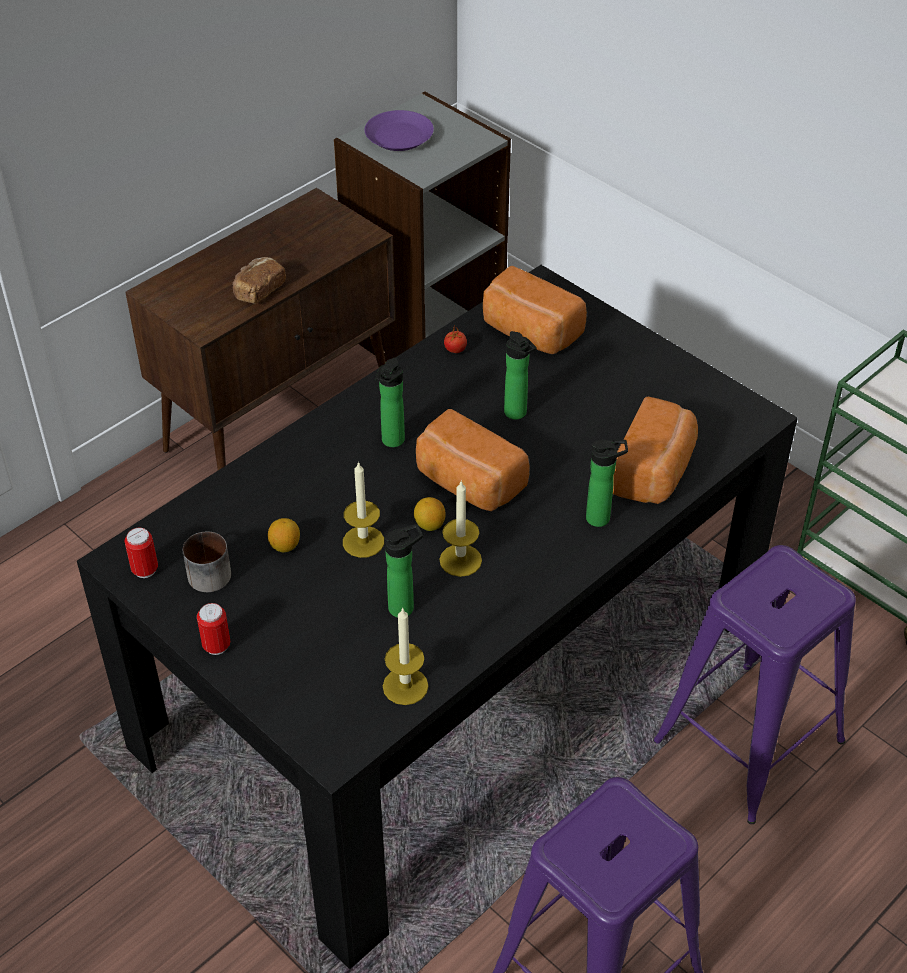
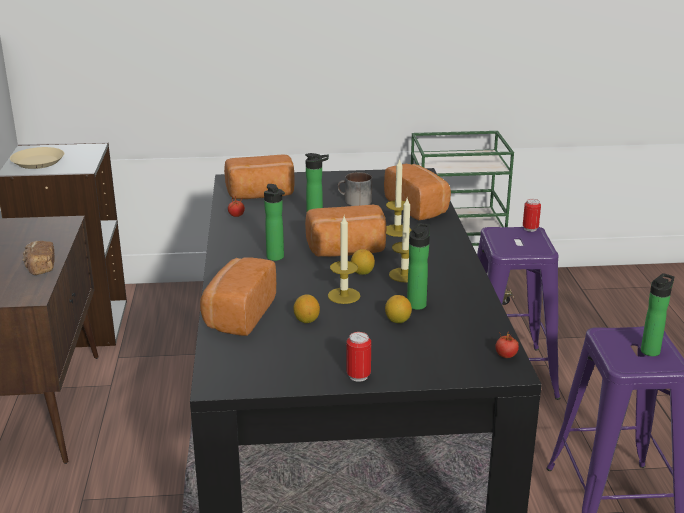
camera: 50 degrees left, 20 degrees down
can [125,528,158,578] -> can moved to [523,199,541,232]
mug [183,532,231,592] -> mug moved to [337,172,372,206]
purple plate [365,110,434,151] -> beige plate [10,147,64,169]
candle [383,607,428,705] -> candle moved to [386,158,411,237]
bottle [586,440,628,527] -> bottle moved to [641,273,674,356]
none -> bread [200,257,276,336]
none -> lemon [385,295,412,323]
none -> tomato [495,332,519,358]

